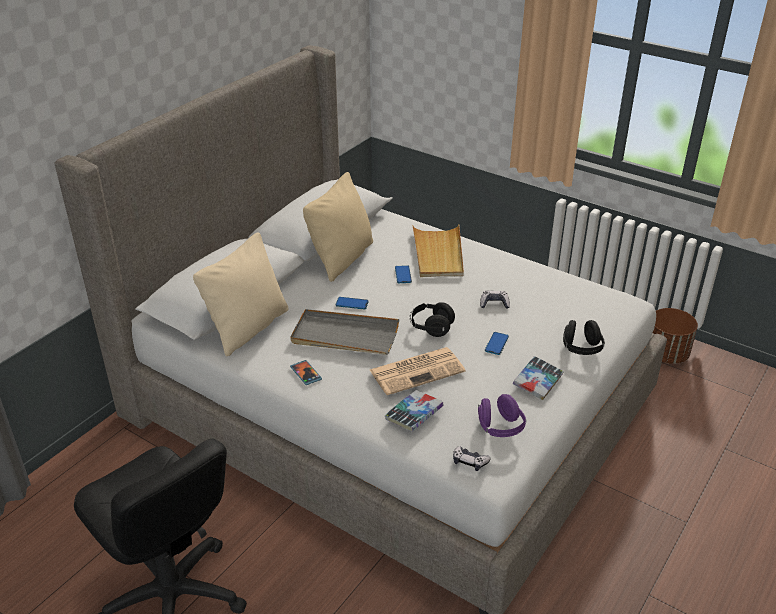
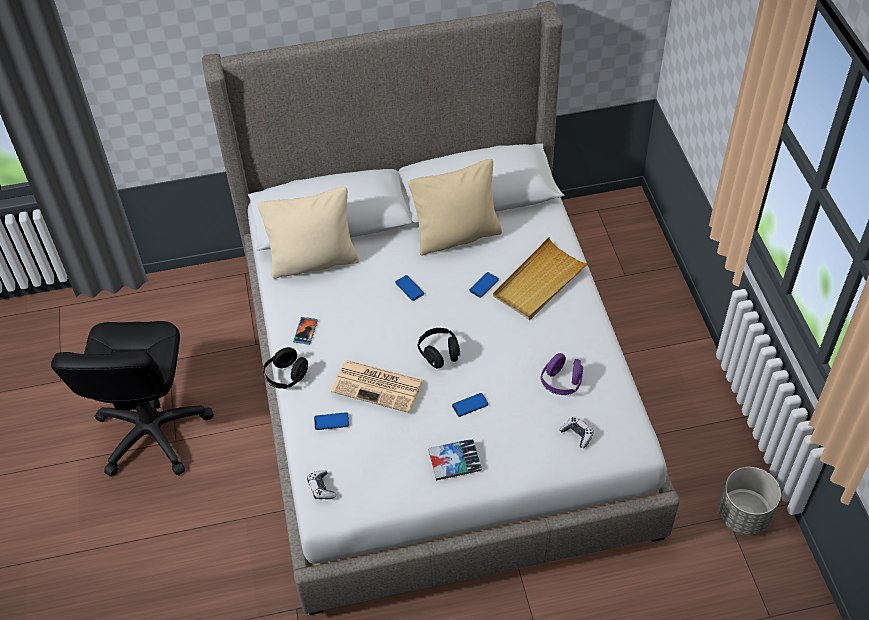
camera: 45 degrees right, 15 degrees up
grey tray [290,309,399,355] -> none
book [385,390,444,432] -> phone [314,412,349,430]
purple headphones [478,394,527,437] -> purple headphones moved to [540,353,583,395]
game controller [480,291,510,309] -> game controller moved to [559,416,594,448]
black headphones [563,320,605,355] -> black headphones moved to [263,347,308,389]
brown planter [653,308,698,364] -> grey planter [719,467,781,535]

